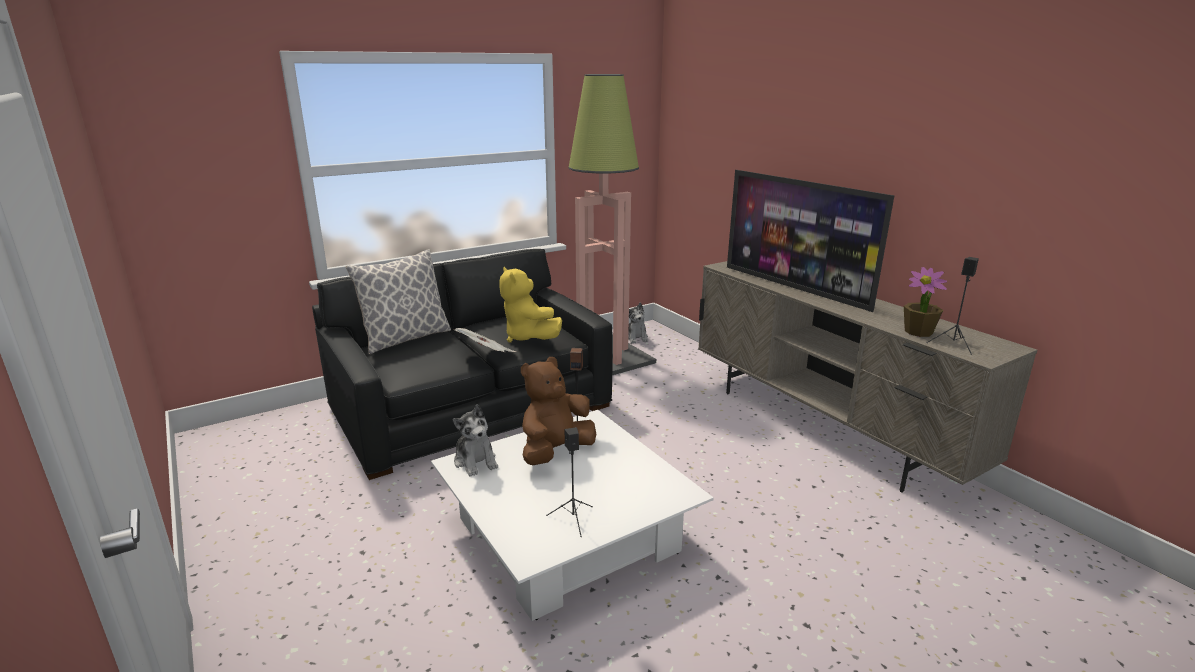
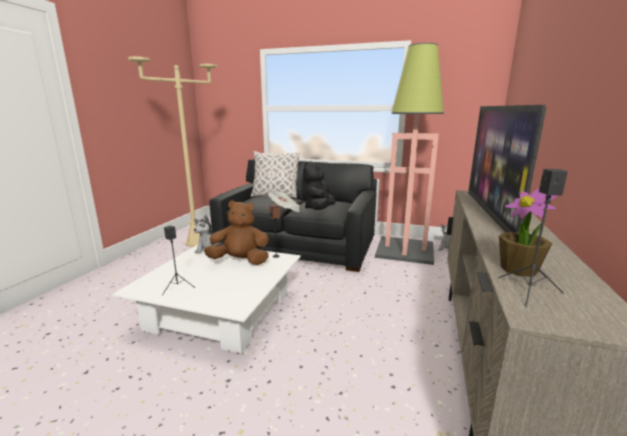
camera: 50 degrees right, 5 degrees down
yellow plush toy [499,267,562,343] -> black plush toy [303,162,336,210]
none -> beige floor lamp [128,56,217,247]

